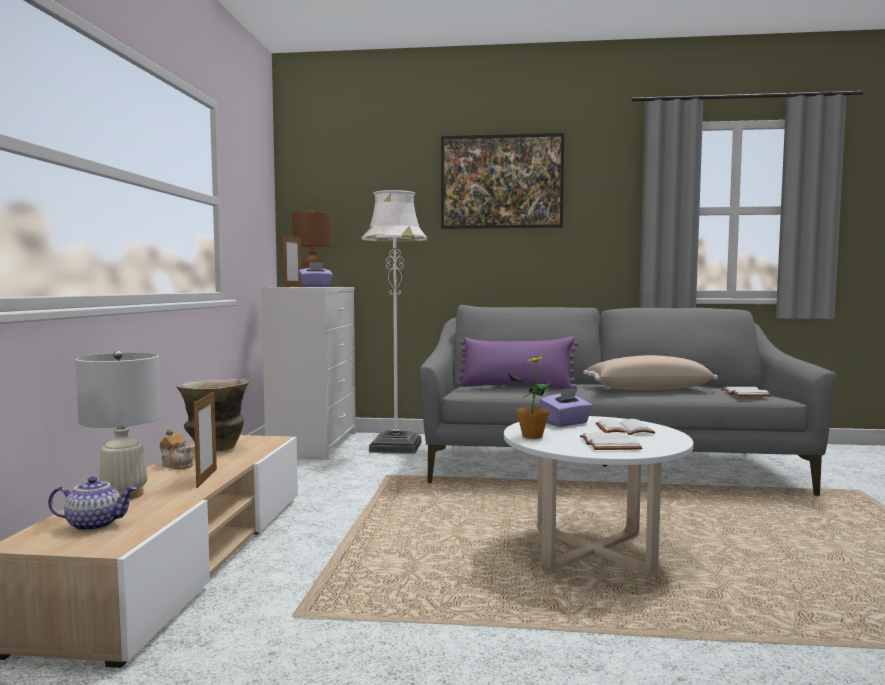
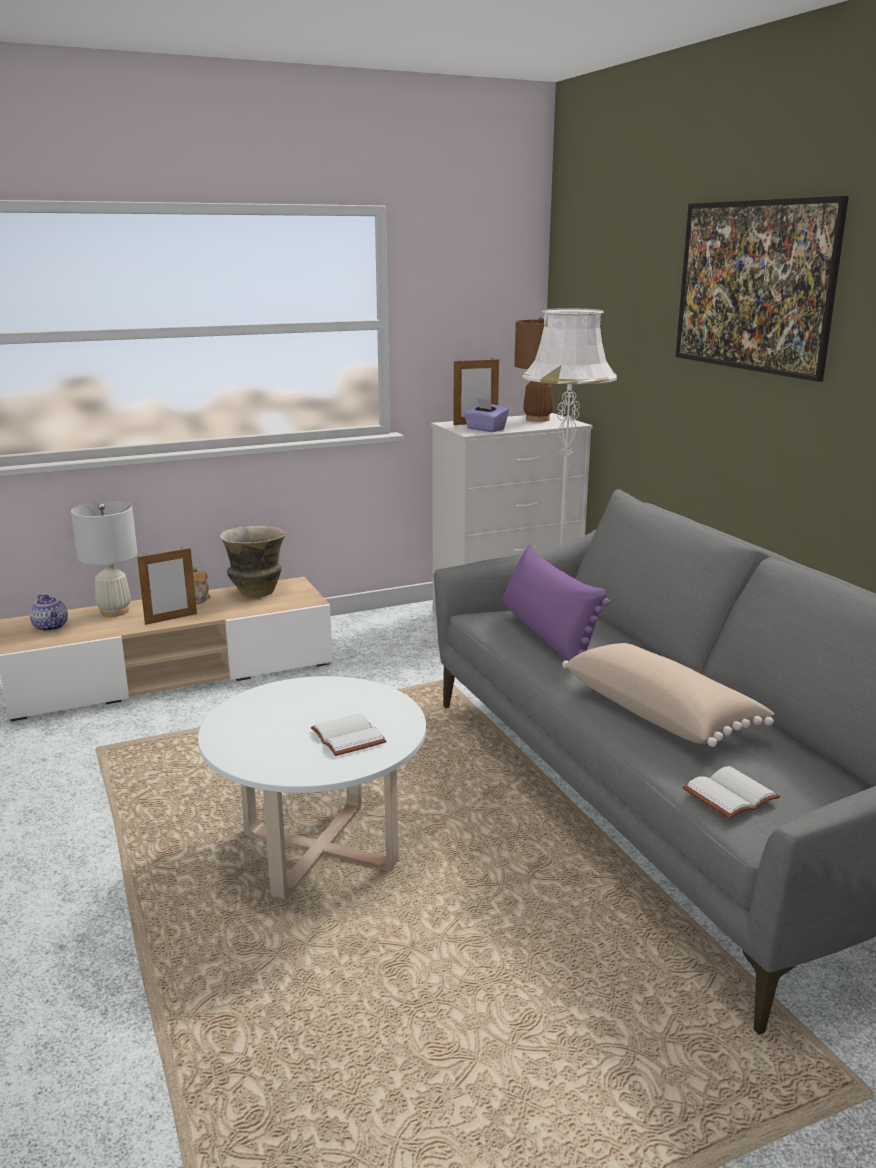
camera: 60 degrees right, 15 degrees up
potted plant [508,356,550,439] -> none
purple tissue box [540,388,593,427] -> none
white book [580,433,642,450] -> none

